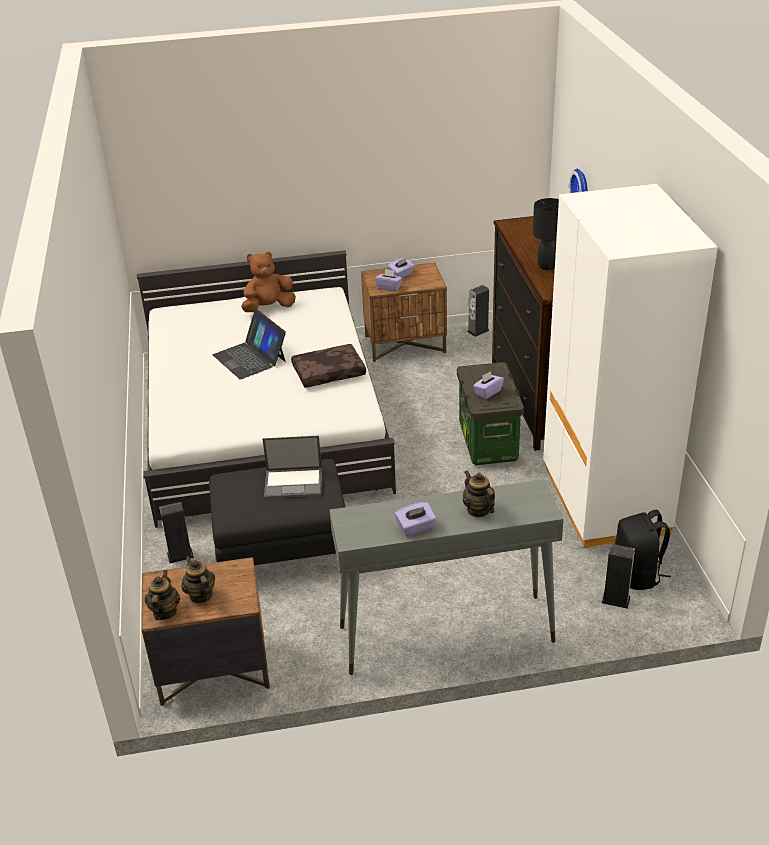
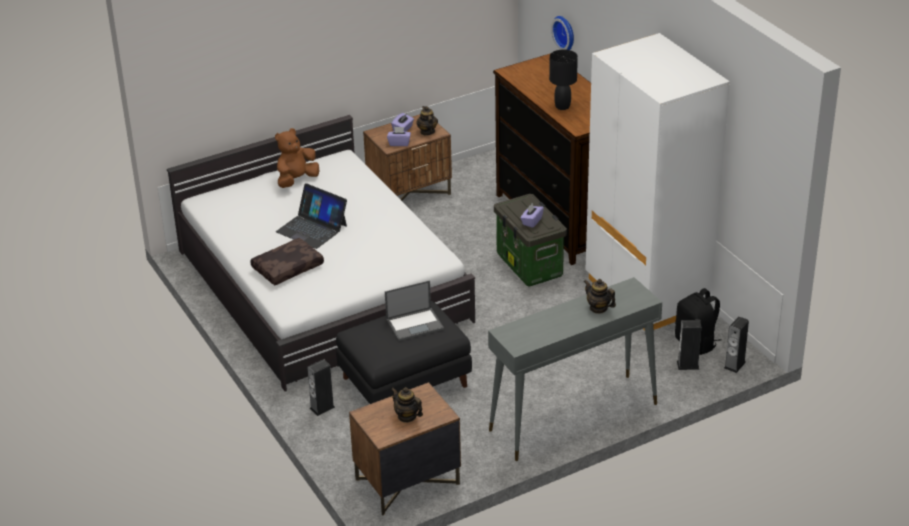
camera: 20 degrees left, 0 degrees up
teapot [145,570,180,620] -> teapot moved to [416,106,438,135]
brown pillow [291,344,366,388] -> brown pillow moved to [250,238,324,285]
purple tissue box [395,502,436,536] -> none
speaker [467,285,490,337] -> speaker moved to [724,316,749,373]

